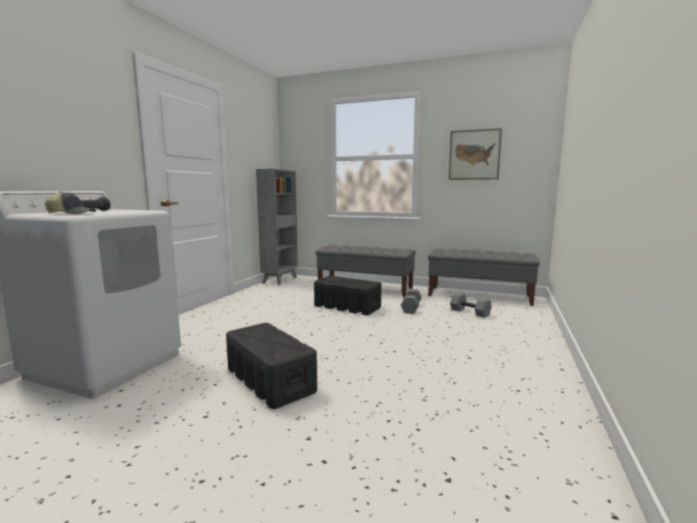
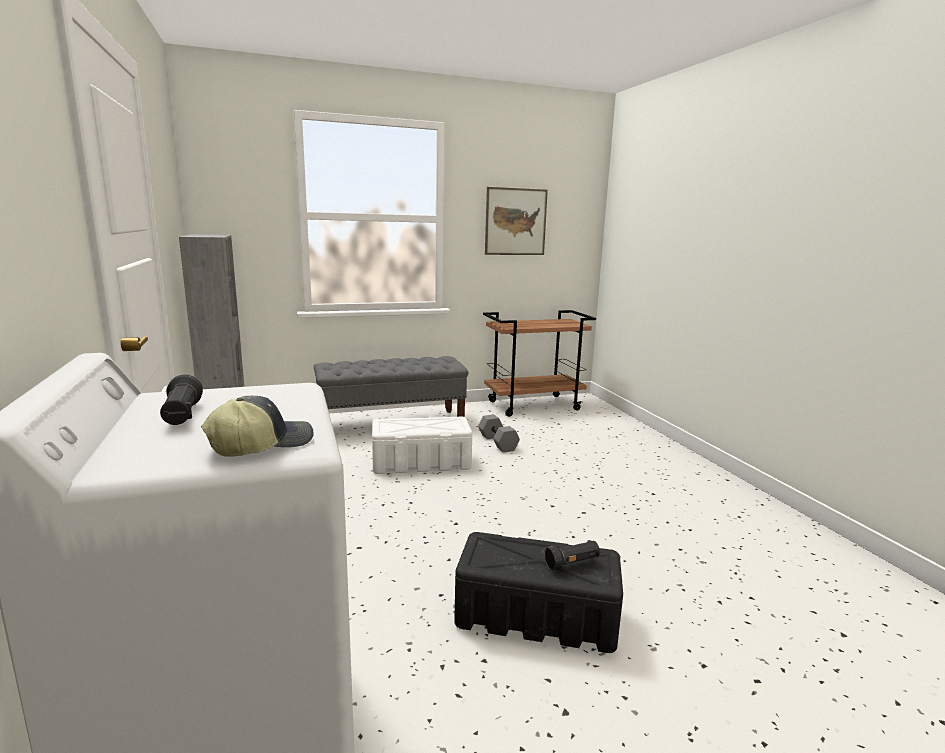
camera: 40 degrees left, 5 degrees up
black storage box [314,276,381,315] -> white storage box [372,417,472,474]
grey bench [428,248,540,306] -> brown cart [483,310,596,417]
grey dumbbell [450,293,492,318] -> none
none -> black flashlight [544,540,600,571]

